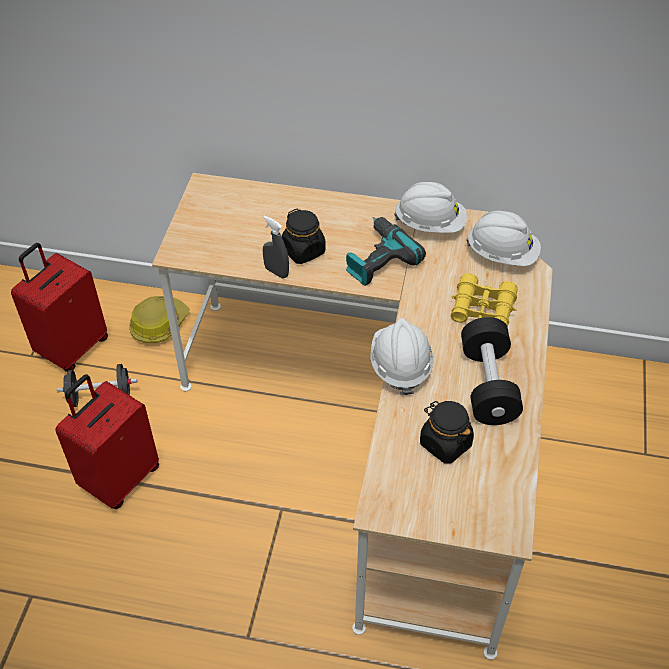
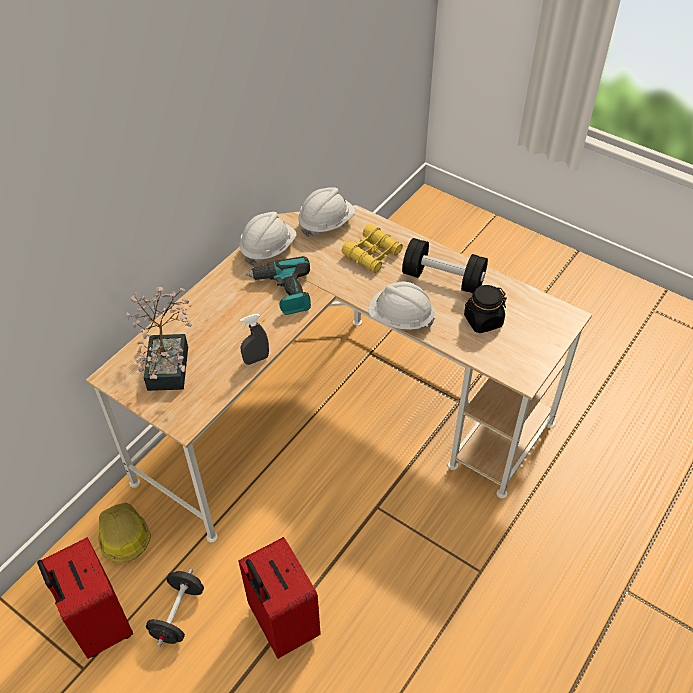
camera: 65 degrees left, 0 degrees up
black jar [282,209,326,264] -> none
none -> potted plant [126,287,192,391]

